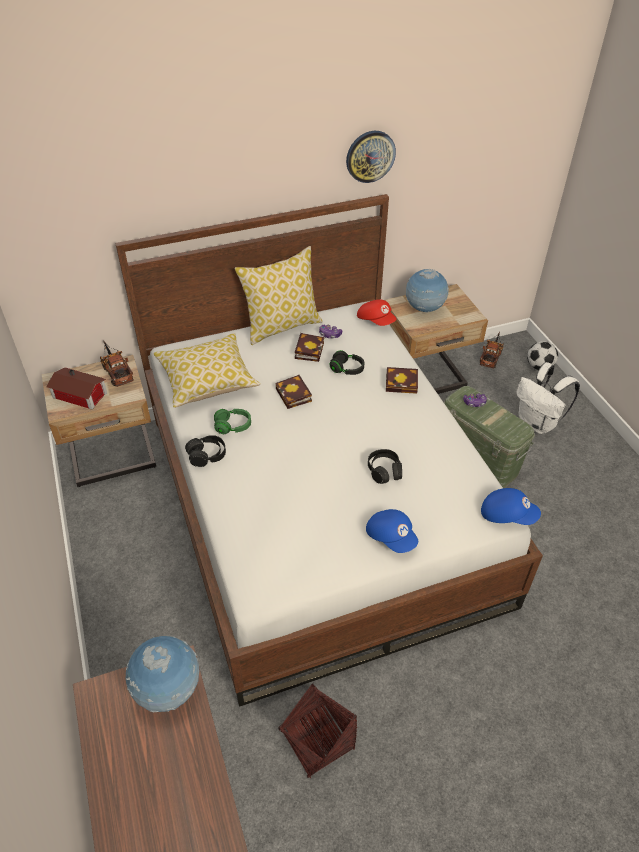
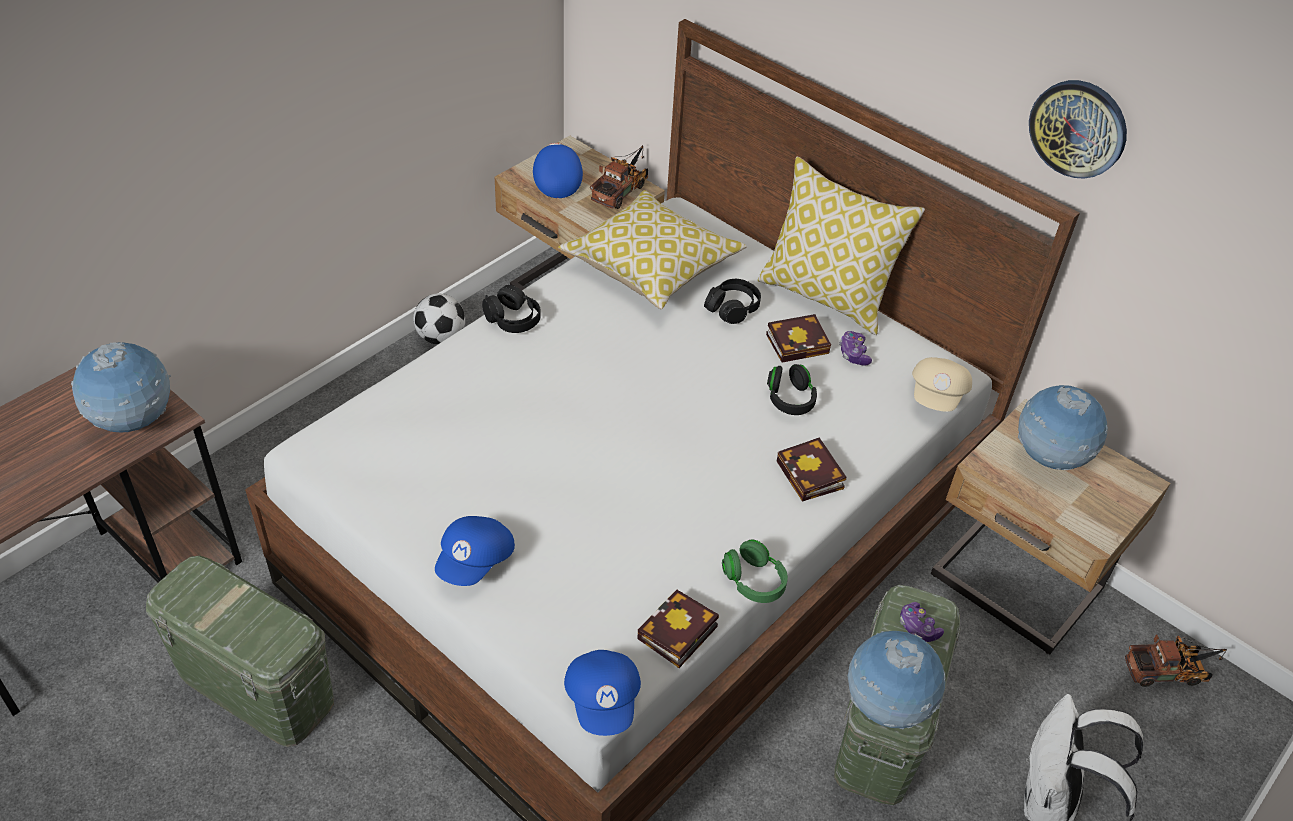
camera: 60 degrees right, 0 degrees up
toy house [46,367,107,409] -> blue cap [533,143,583,198]
green headphones [214,409,251,434] -> green headphones moved to [722,540,788,603]
book [275,375,312,409] -> book moved to [637,590,719,668]
basket [279,683,357,778] -> green storage box [146,555,334,747]
red cap [357,299,397,326] -> beige cap [912,357,972,412]
black headphones [368,449,402,484] -> black headphones moved to [704,279,761,324]
football [527,341,558,370] -> football moved to [413,293,465,345]
none -> globe [848,631,946,729]

